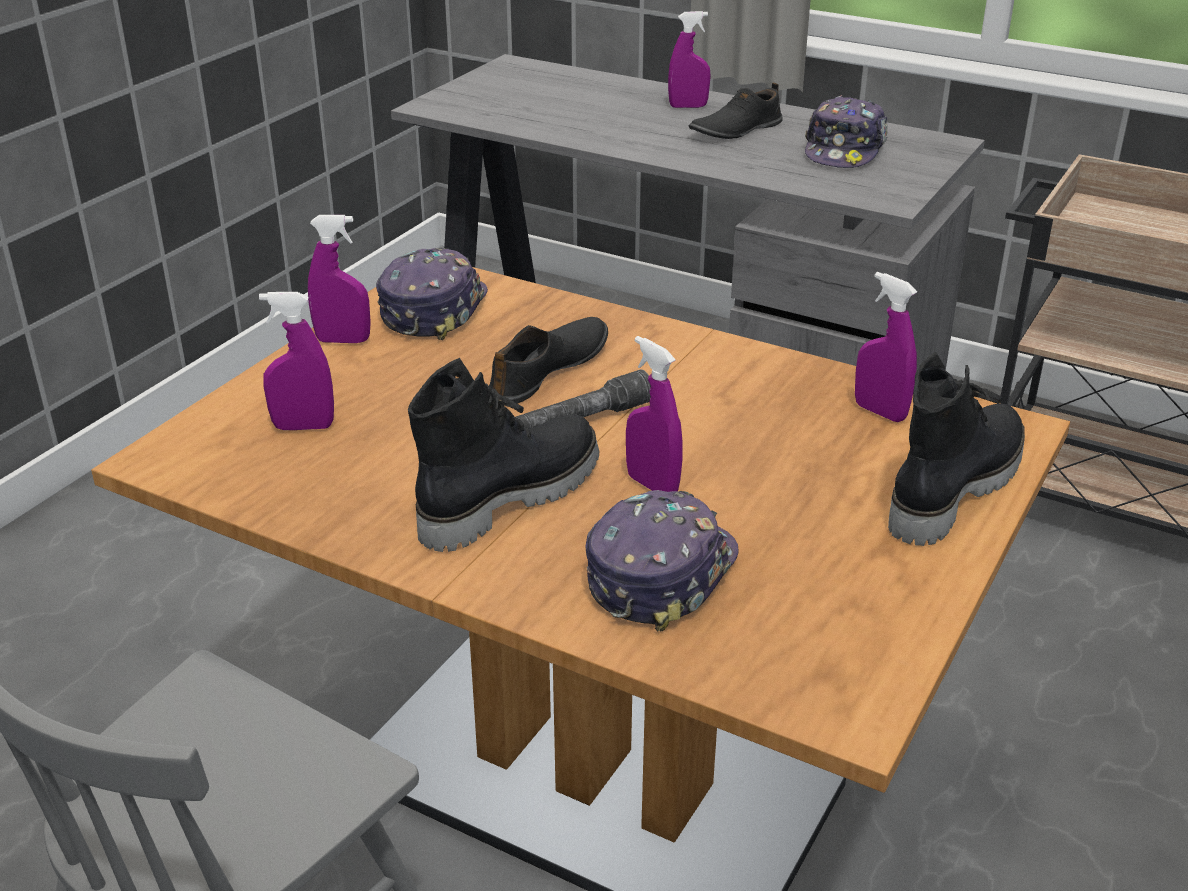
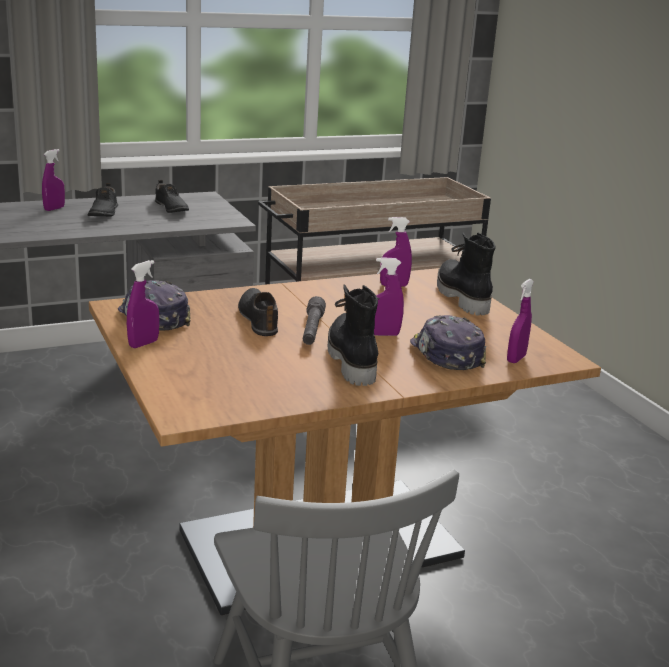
camera: 55 degrees left, 10 degrees down
purple spray bottle [259,292,334,430] -> purple spray bottle moved to [507,279,534,363]
cap [805,95,888,168] -> black shoe [155,180,189,213]

